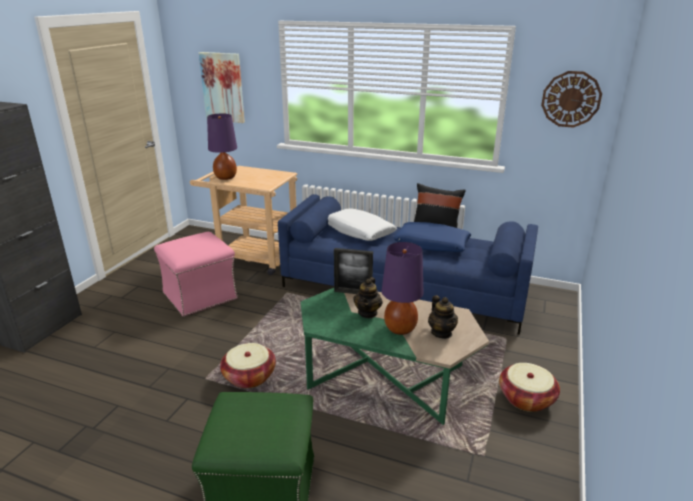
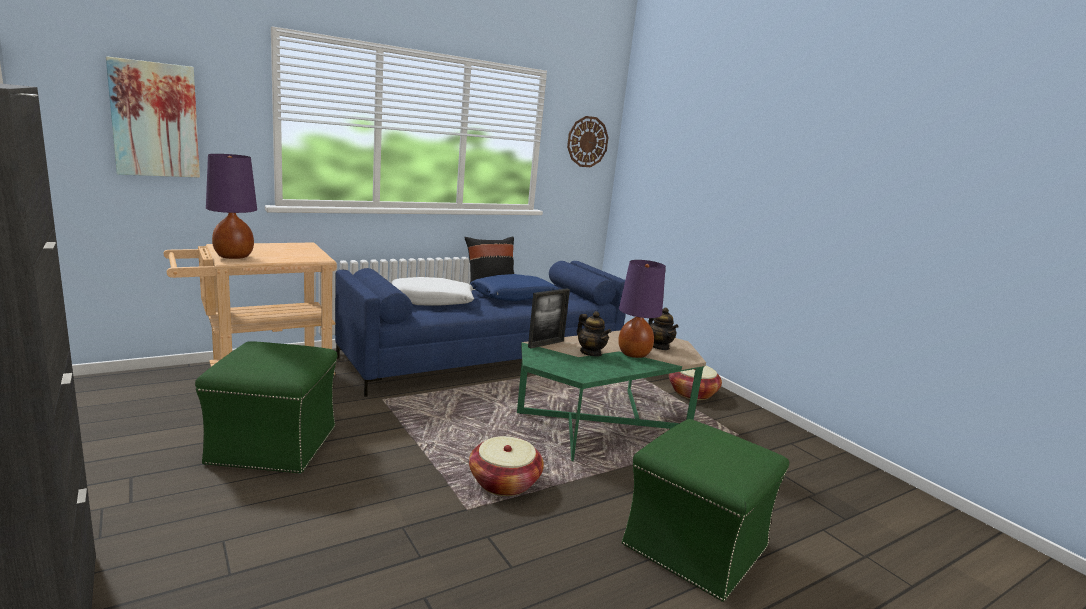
camera: 55 degrees left, 10 degrees down
pink ottoman [154,232,238,317] -> green ottoman [195,341,337,474]
teapot [428,295,458,339] -> teapot turned 45 degrees clockwise [648,308,679,350]

